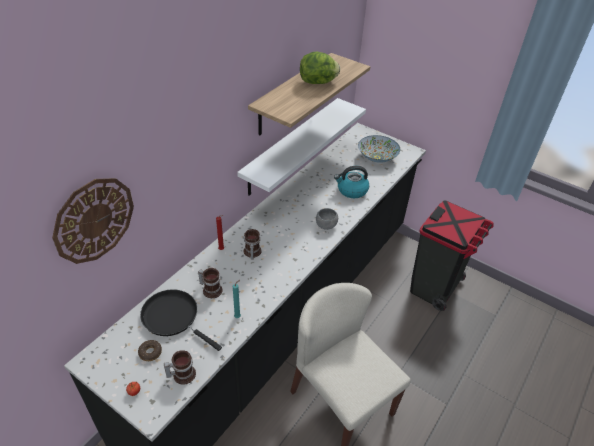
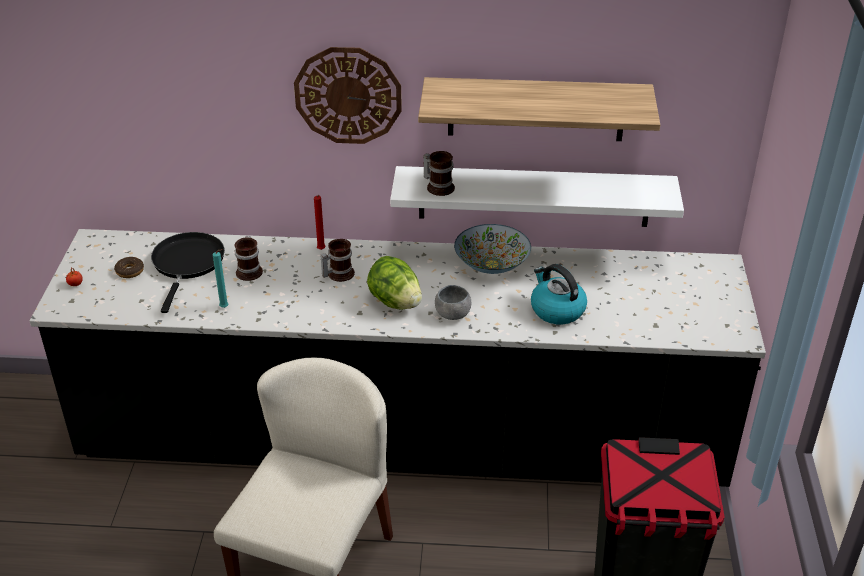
camera: 60 degrees right, 5 degrees down
wall clock [52,178,134,264] -> wall clock moved to [294,47,402,144]
mug [164,350,196,385] -> mug moved to [423,151,455,196]
lettuce [300,52,340,84] -> lettuce moved to [367,256,422,310]
bowl [358,135,400,163] -> bowl moved to [454,224,531,274]

